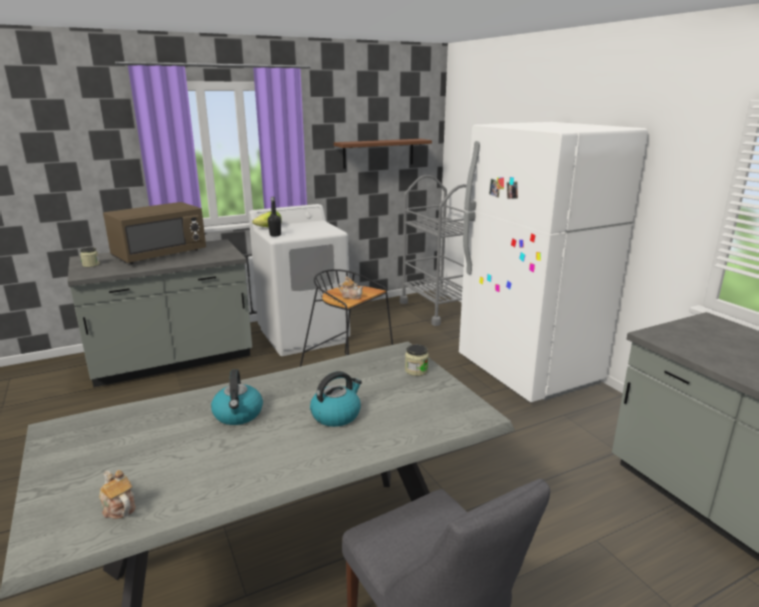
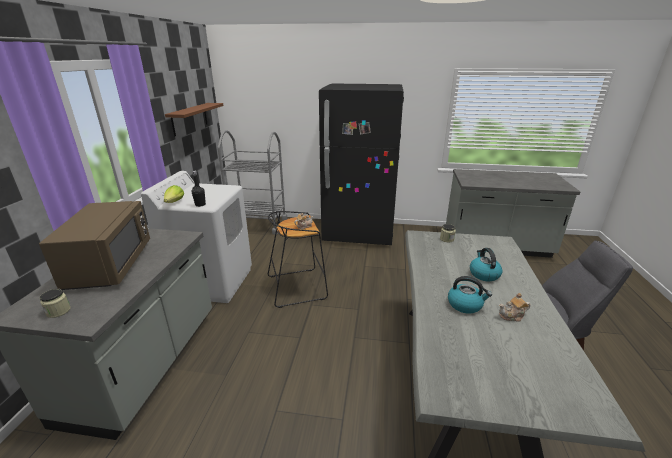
camera: 55 degrees left, 5 degrees up
teapot [99,470,136,519] -> teapot moved to [499,293,530,322]
white fridge [459,122,648,402] -> black fridge [319,83,404,245]

